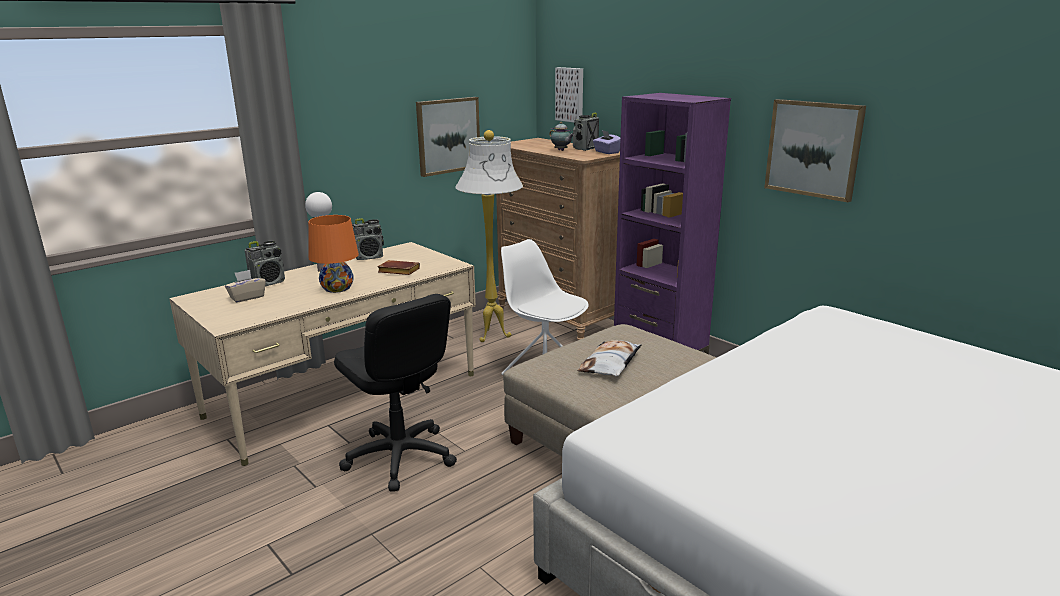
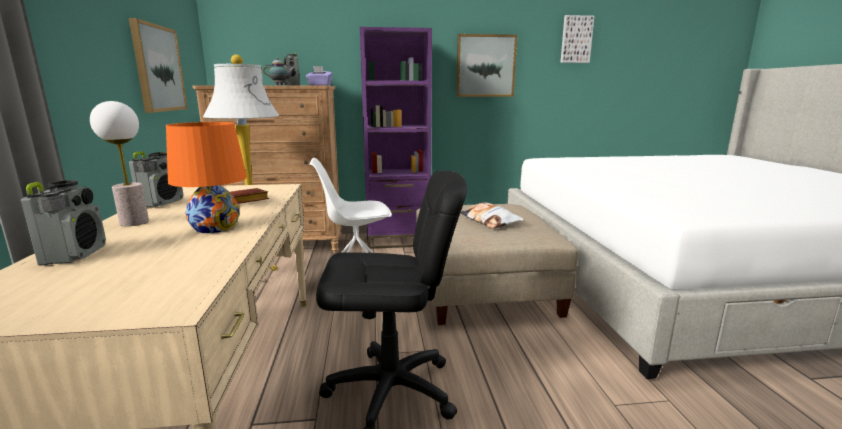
camera: 55 degrees left, 5 degrees down
beige tissue box [225,270,266,303] -> none
picture [555,67,583,122] -> picture moved to [560,15,594,63]

